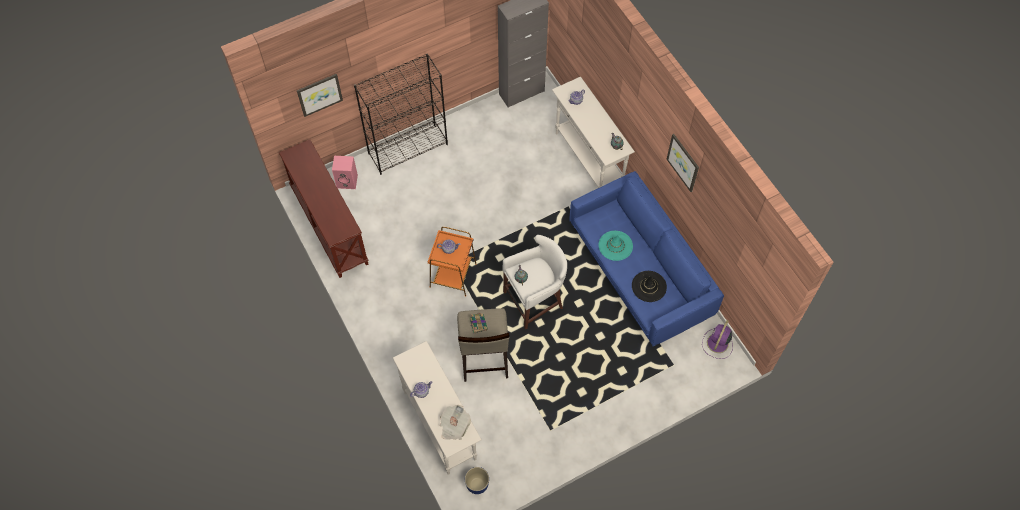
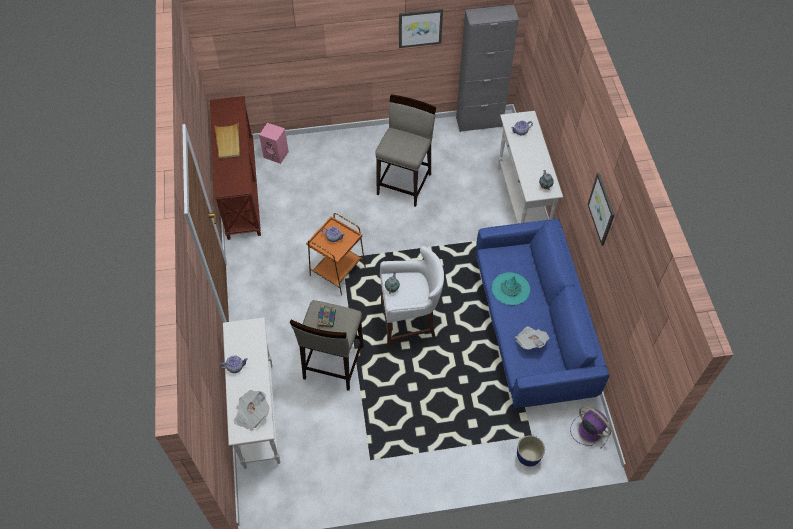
camera: 20 degrees right, 5 degrees down
picture [297,74,343,117] -> picture moved to [399,9,443,48]
black bookcase [354,53,448,175] -> none
planter [465,467,489,494] -> planter moved to [517,435,545,466]
black hat [632,271,667,302] -> newspaper [515,326,549,349]
purple fan [702,320,733,359] -> purple fan turned 90 degrees clockwise [570,406,611,449]
none -> beige tray [215,123,240,159]
none -> beige stool [375,94,436,207]

